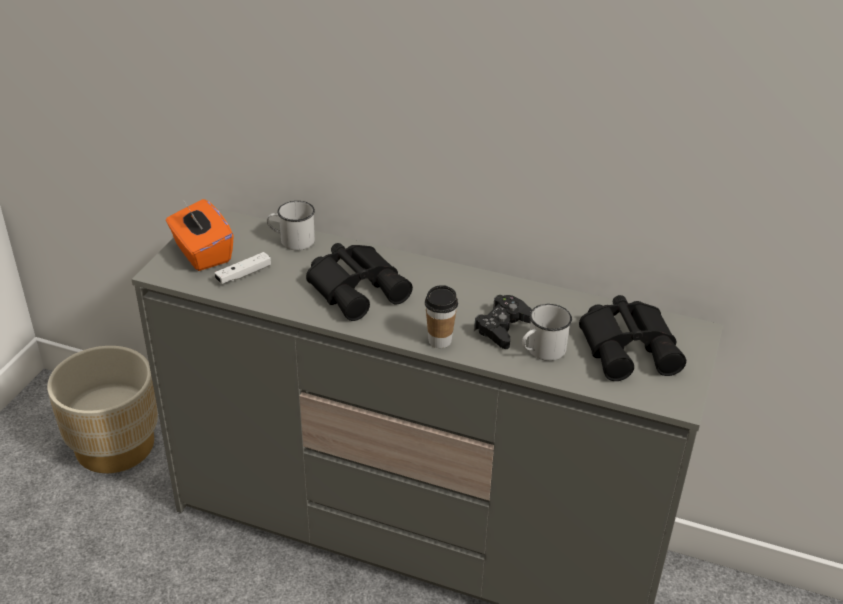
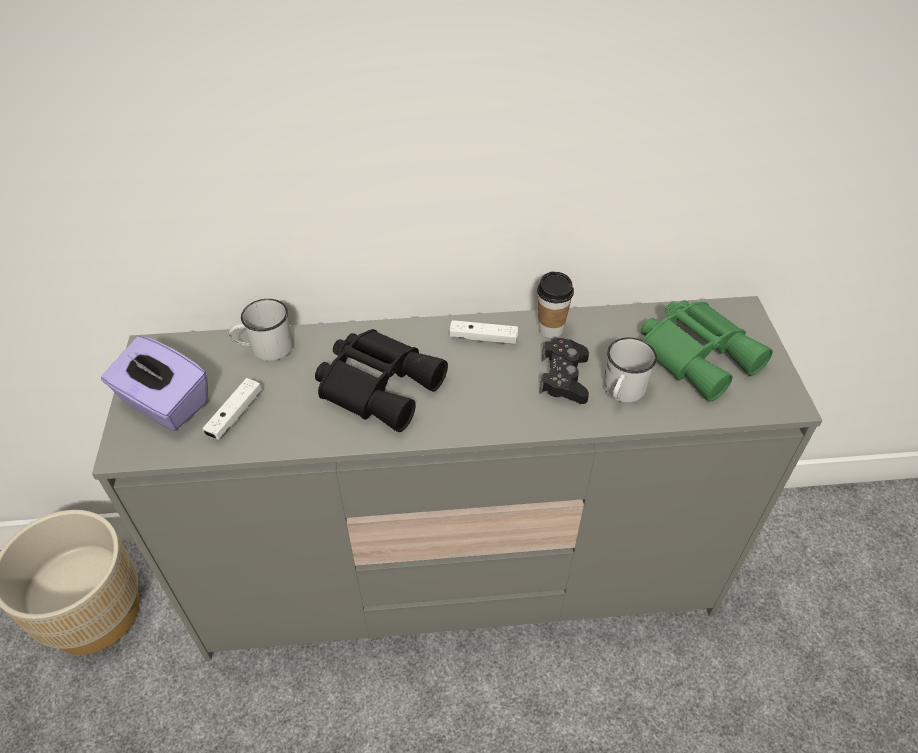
camera: 25 degrees left, 10 degrees up
orange tissue box [166,199,234,271] -> purple tissue box [101,336,208,431]
cup [425,285,458,348] -> cup moved to [537,271,574,338]
black binoculars [579,295,686,381] -> green binoculars [641,300,773,402]
none -> white game controller [449,320,518,344]

